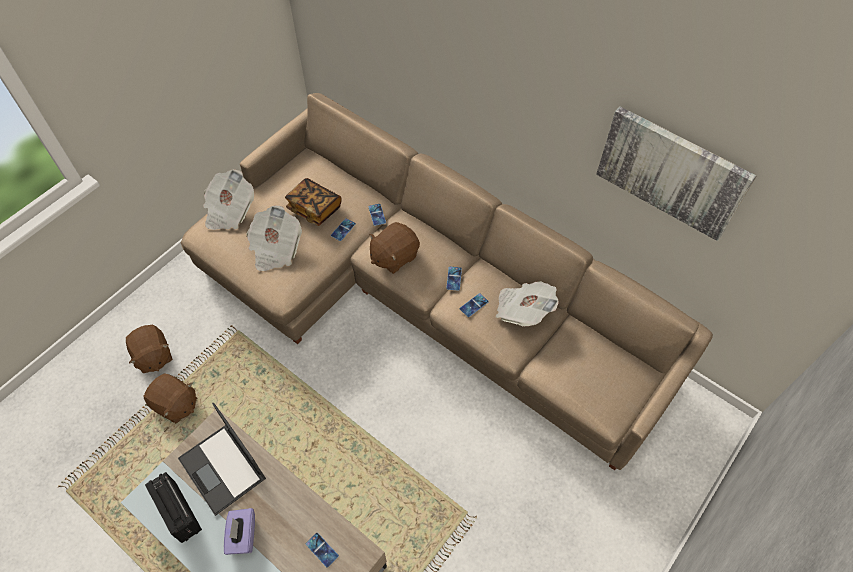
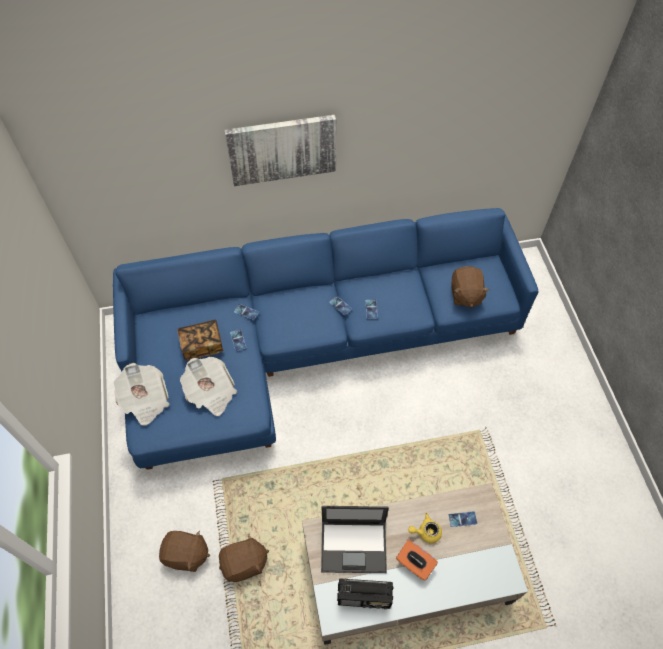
camera: 50 degrees left, 0 degrees up
beige sofa [181,93,713,470] -> blue sofa [113,208,539,470]
purple tissue box [224,508,255,555] -> orange tissue box [396,540,438,581]
brown plush toy [369,222,420,274] -> brown plush toy moved to [451,266,489,308]
newspaper [496,281,559,326] -> none
picture [596,106,756,241] -> picture moved to [224,115,336,186]
none -> yellow teapot [408,513,442,544]

